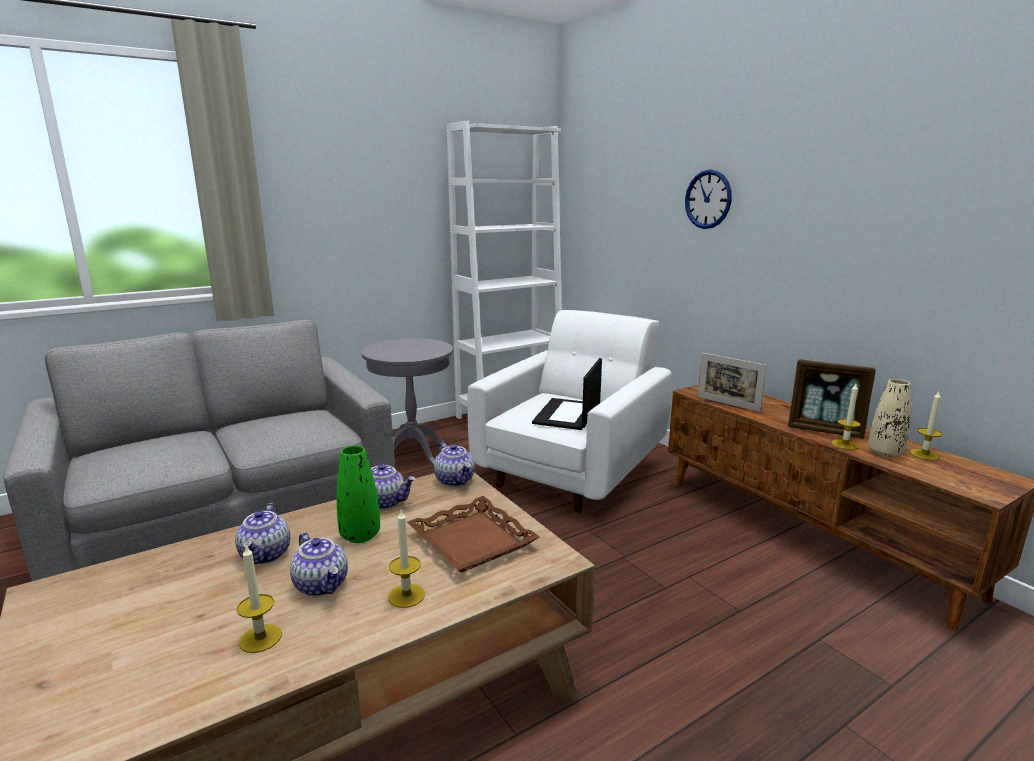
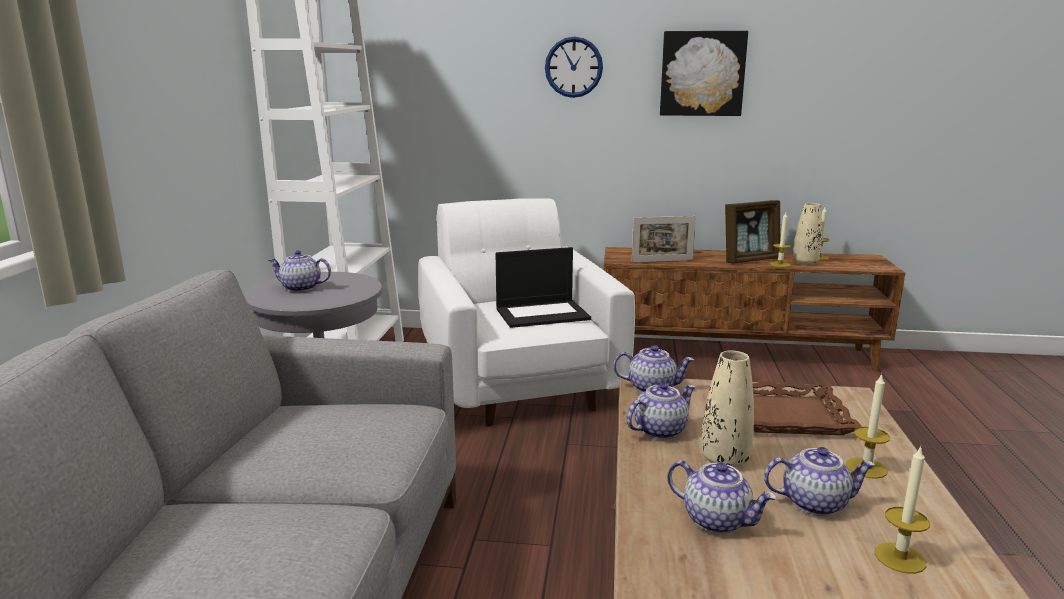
camera: 50 degrees left, 0 degrees up
green vase [337,445,380,543] -> beige vase [701,350,754,468]
laptop [532,358,602,430] -> laptop turned 75 degrees counterclockwise [496,247,591,328]
none -> teapot [268,250,331,292]
none -> picture [660,31,748,116]

